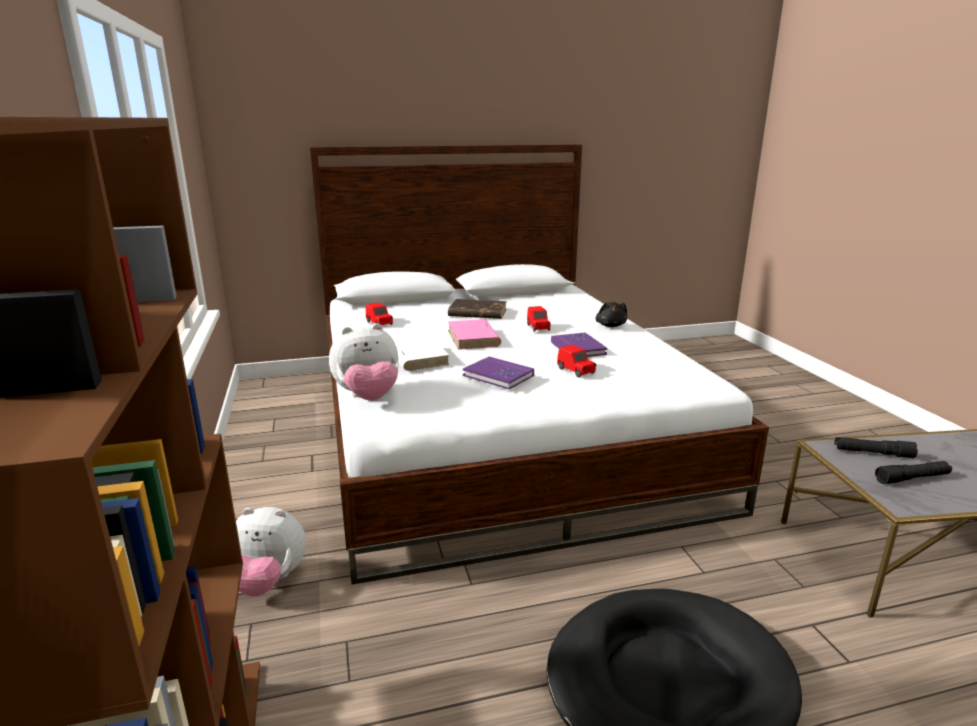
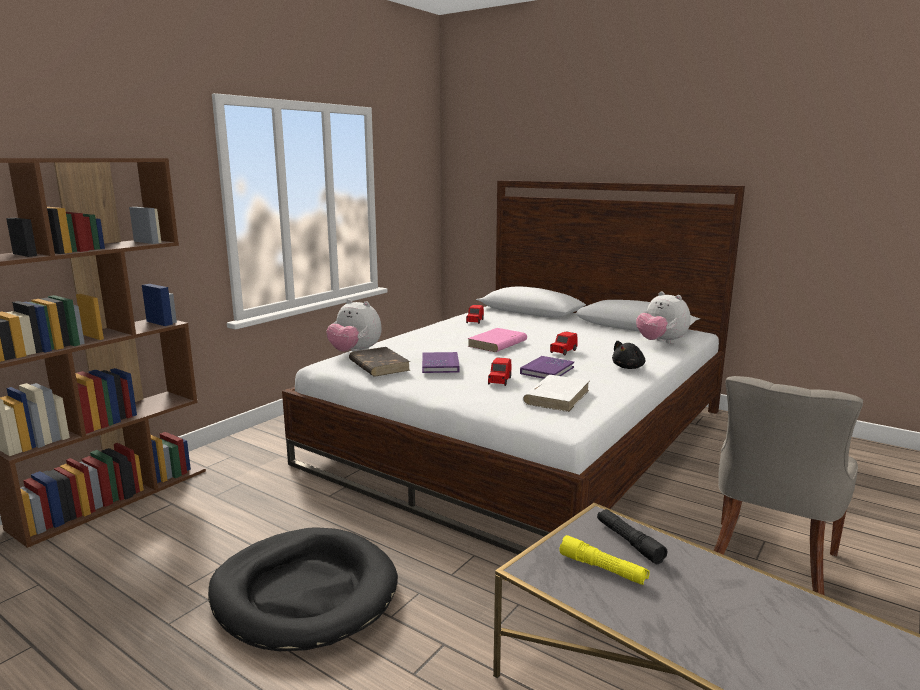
camera: 50 degrees right, 5 degrees down
plush toy [236,507,306,596] -> plush toy moved to [636,291,691,344]
white book [393,335,449,371] -> white book moved to [523,375,589,412]
brown book [448,299,507,319] -> brown book moved to [349,347,410,376]
black flashlight [875,461,952,484] -> yellow flashlight [560,535,650,585]
none -> grey chair [714,376,863,596]

